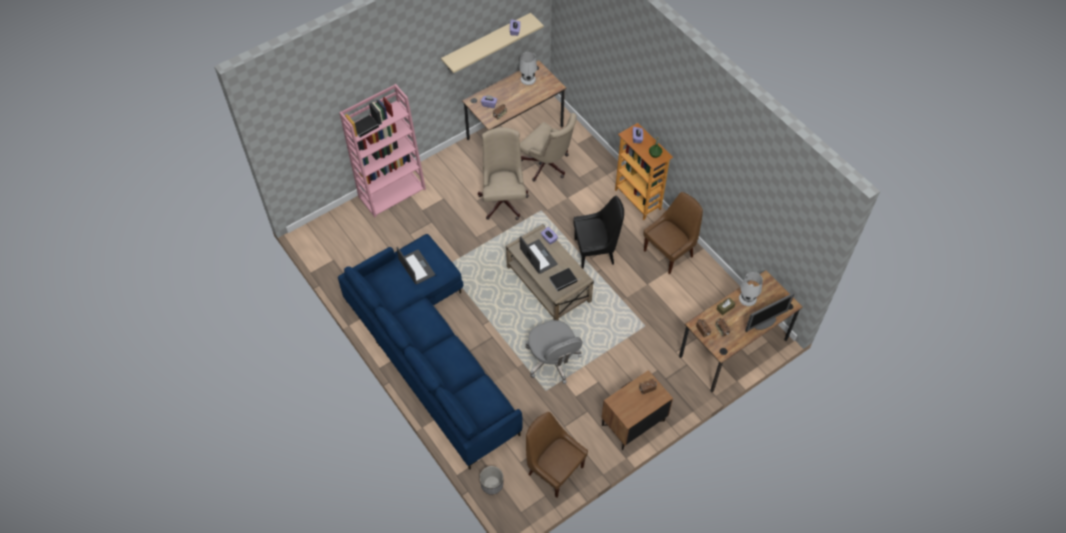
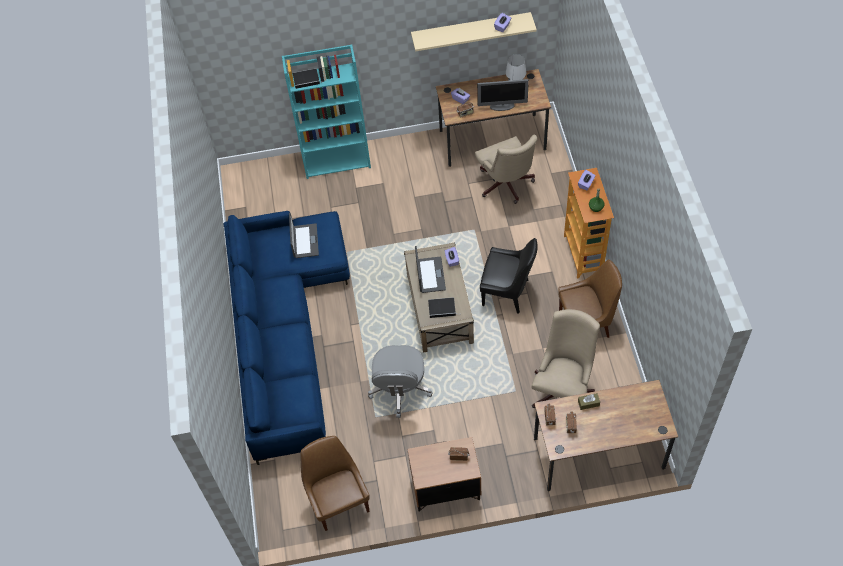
camera: 30 degrees right, 0 degrees up
pink bookcase [339,84,426,217] -> turquoise bookcase [282,44,371,179]
beige office chair [478,127,529,220] -> beige office chair moved to [532,309,600,408]
planter [480,466,503,495] -> none
white table lamp [739,272,763,306] -> none
monitor [745,293,794,332] -> monitor moved to [477,79,529,111]

